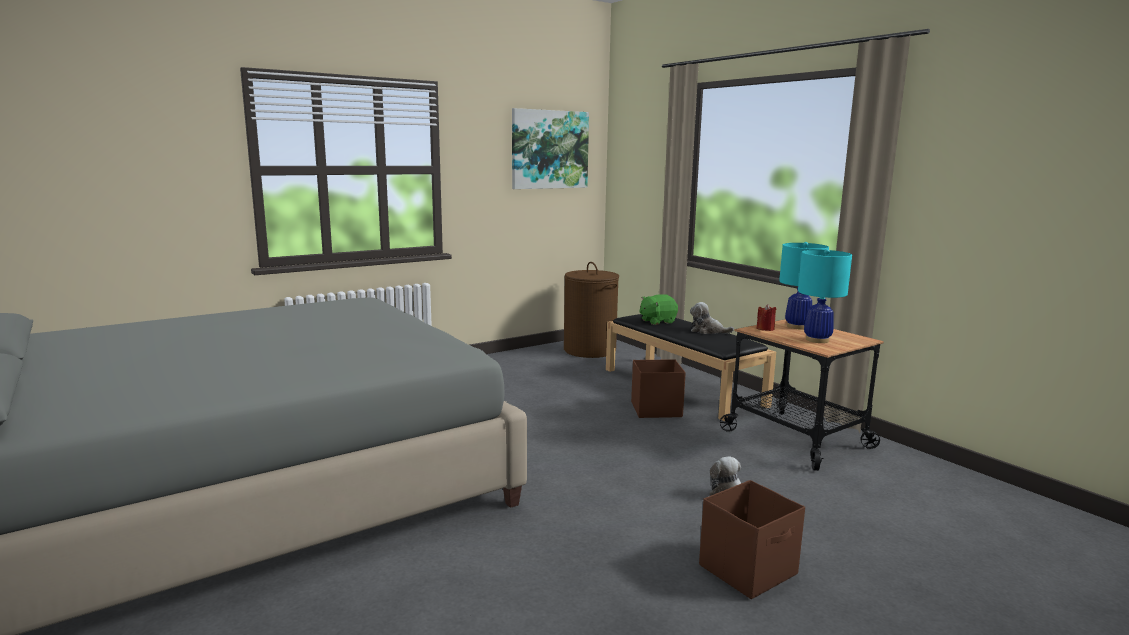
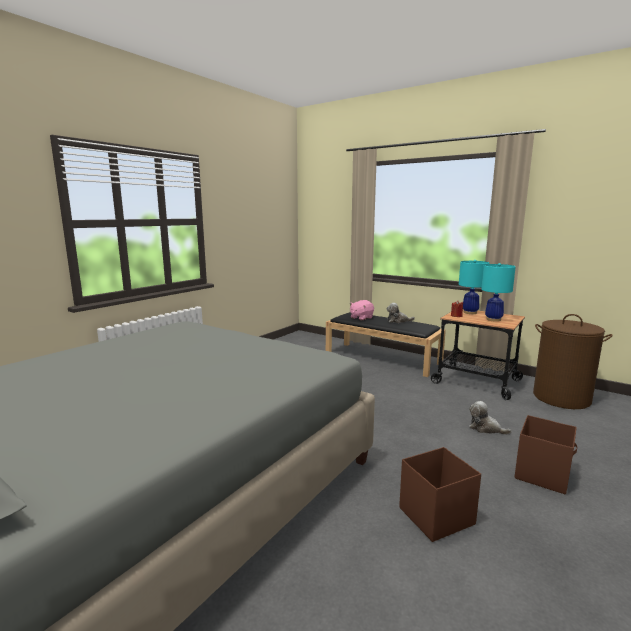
camera: 20 degrees left, 0 degrees up
picture [512,108,589,189] -> none
brown laundry basket [564,262,619,358] -> brown laundry basket moved to [533,314,613,409]
brown storage box [631,359,686,418] -> brown storage box moved to [399,447,481,542]
green plush toy [639,294,678,325] -> pink plush toy [350,300,374,321]

